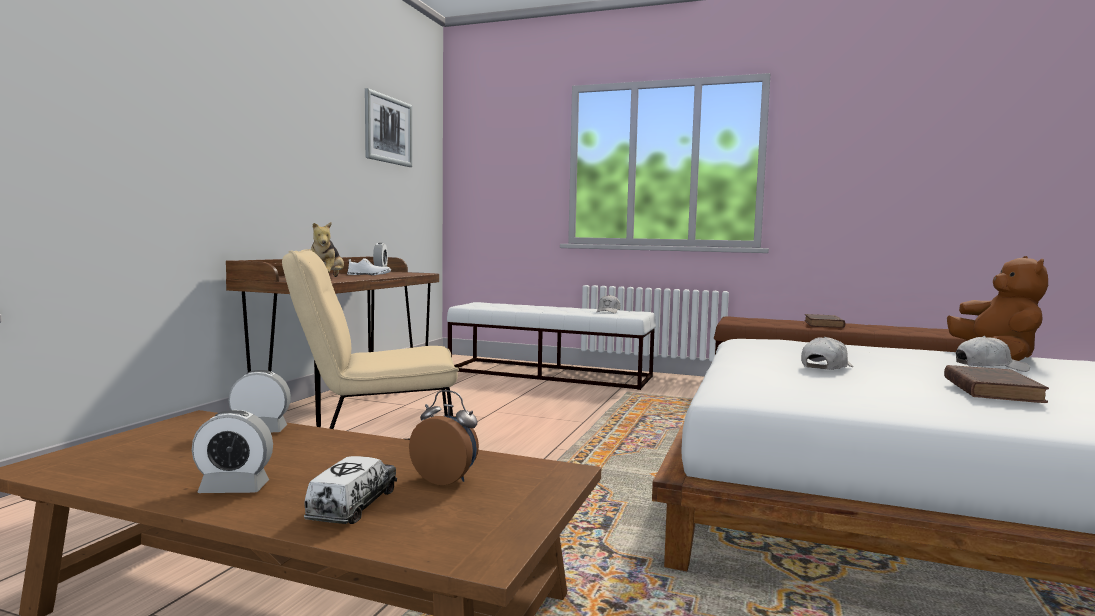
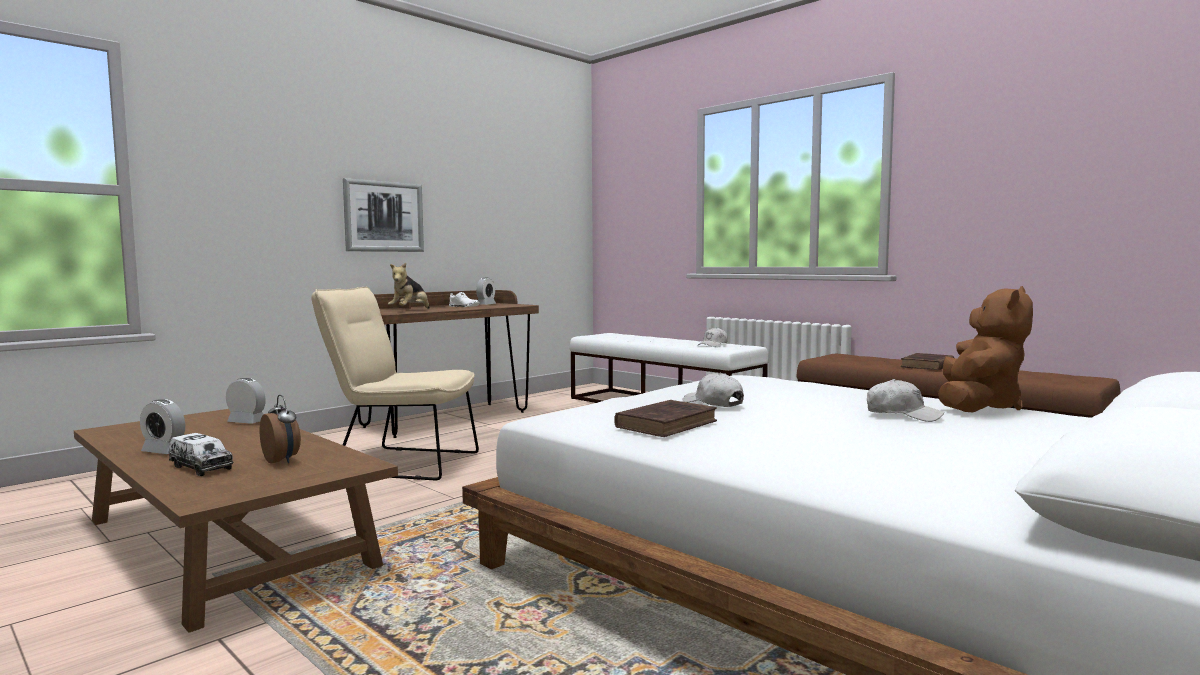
camera: 25 degrees right, 0 degrees up
toy truck [304,456,397,524] -> toy truck turned 90 degrees clockwise [169,433,233,476]
picture [365,88,412,167] -> picture moved to [343,178,424,252]
white cap [801,337,853,370] -> white cap turned 105 degrees counterclockwise [683,373,744,407]
brown book [944,365,1049,403] -> brown book moved to [614,400,717,437]

